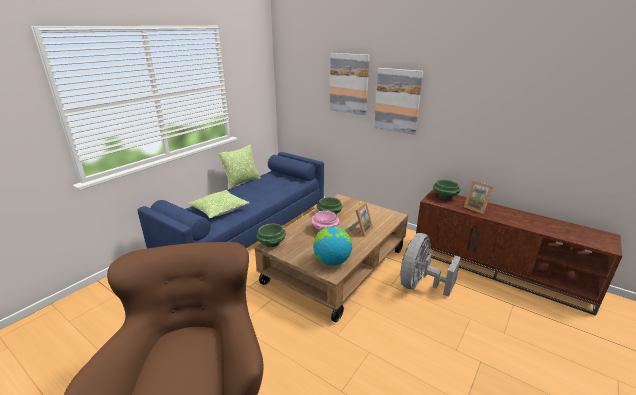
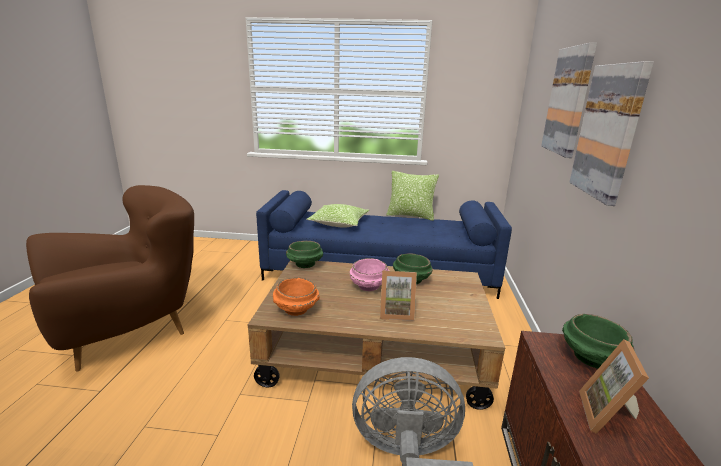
camera: 60 degrees right, 5 degrees down
globe [313,226,352,266] -> orange bowl [273,278,320,316]

